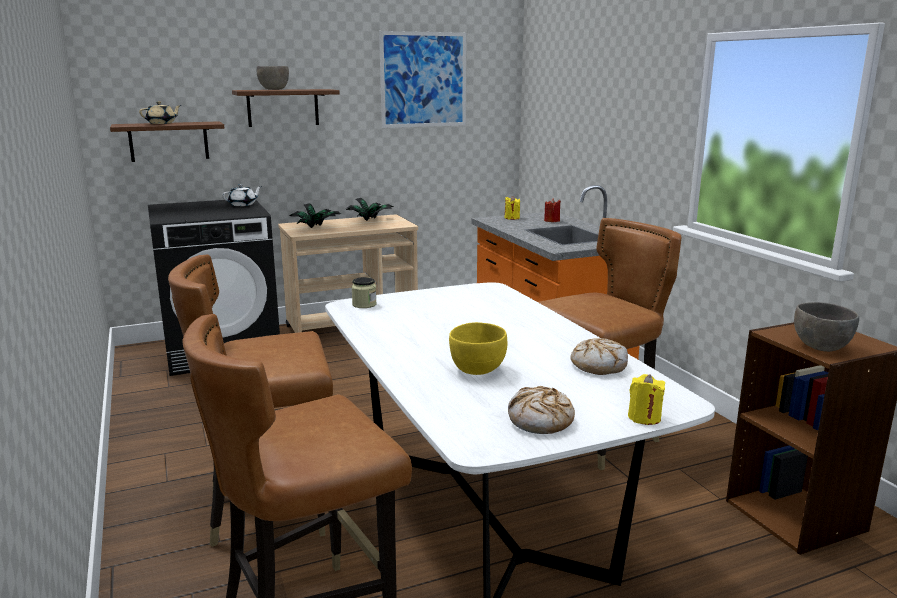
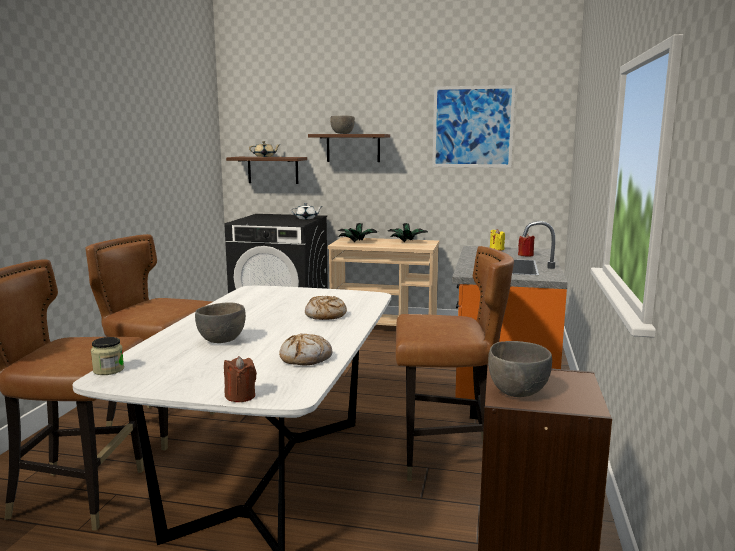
camera: 35 degrees right, 5 degrees down
jar [351,277,377,308] -> jar moved to [91,337,124,375]
yellow bowl [449,322,508,375] -> grey bowl [195,303,246,343]
bread [508,386,575,434] -> bread moved to [305,296,347,320]
yellow candle [628,374,665,425] -> brown candle [224,356,257,402]

